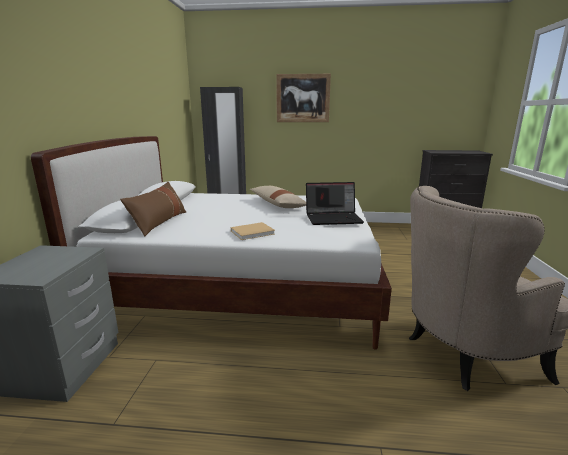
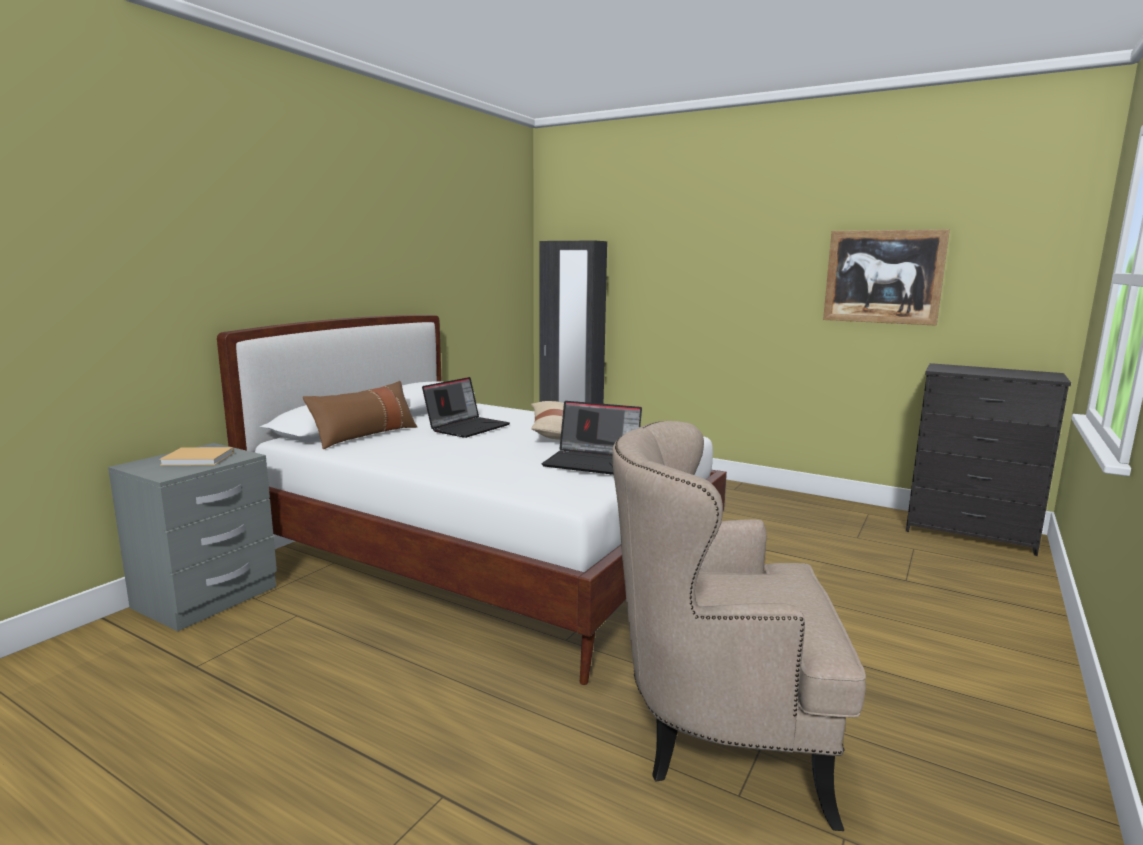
camera: 25 degrees right, 5 degrees down
beige book [231,222,275,240] -> beige book moved to [159,447,234,466]
picture [276,74,331,122] -> picture moved to [823,229,950,326]
none -> laptop [422,377,510,438]

